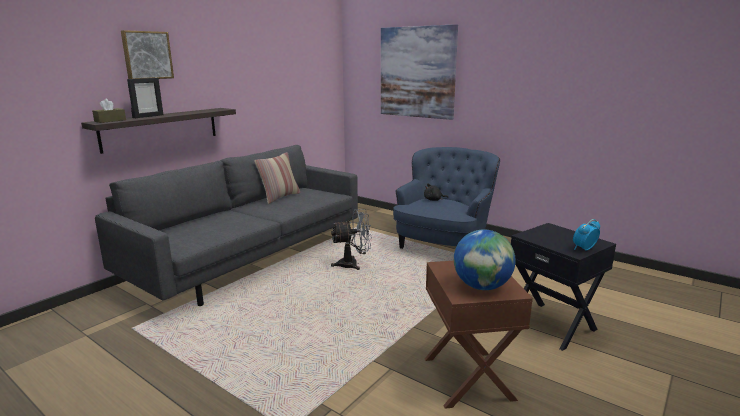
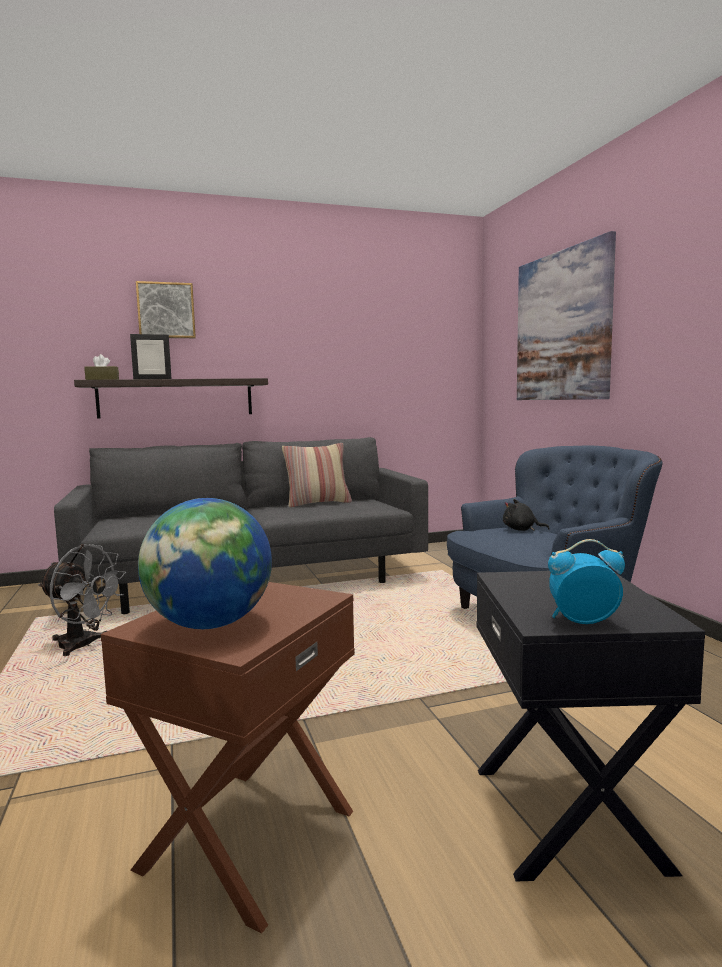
camera: 35 degrees right, 10 degrees down
grey fan [331,209,372,270] -> grey fan moved to [38,544,126,656]

